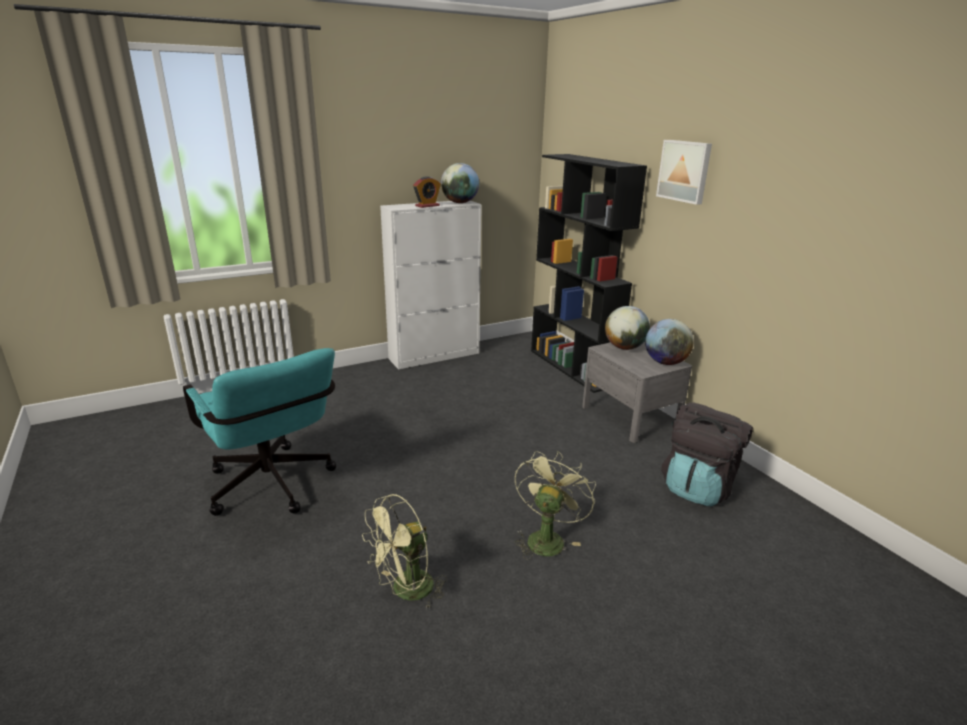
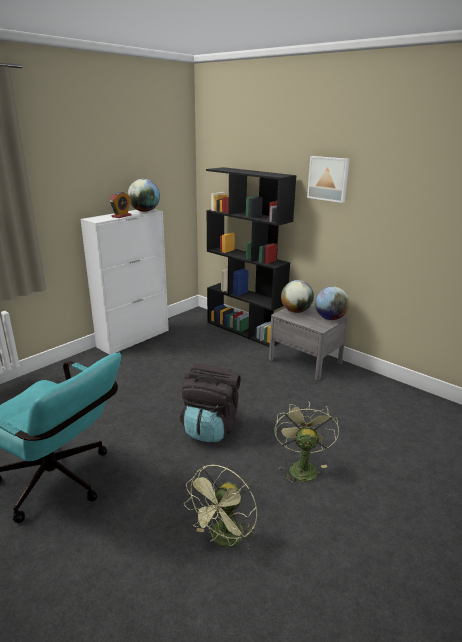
camera: 20 degrees left, 0 degrees up
black backpack [661,402,753,507] -> black backpack moved to [180,363,241,442]

